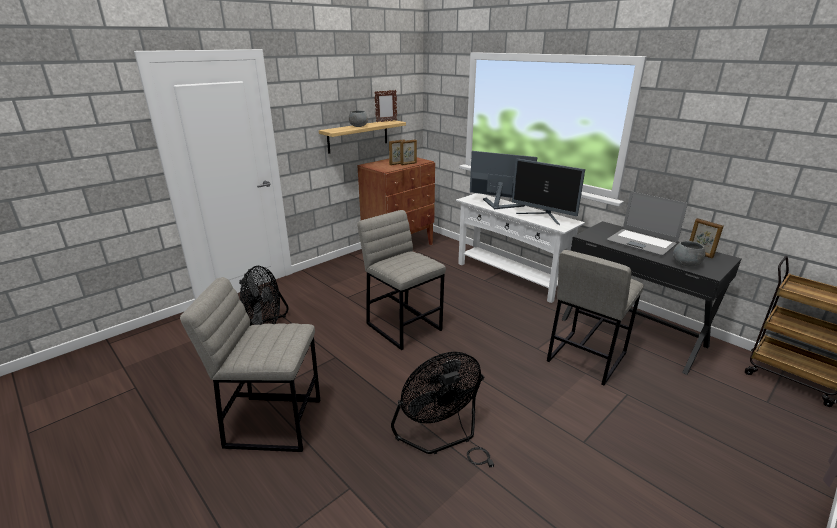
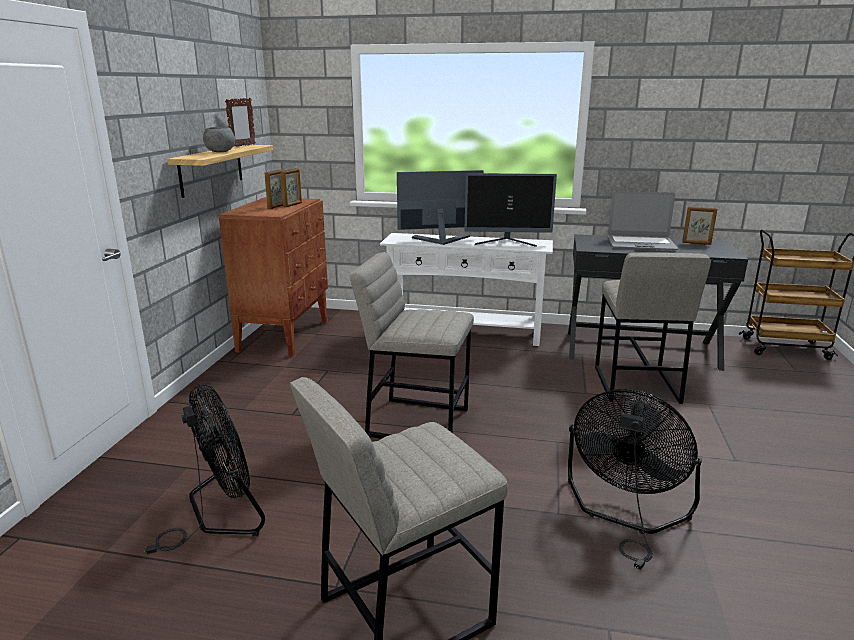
camera: 35 degrees left, 5 degrees down
black fan [391,352,494,468] -> black fan turned 90 degrees clockwise [568,389,702,570]
grey bowl [673,241,705,266] -> none

